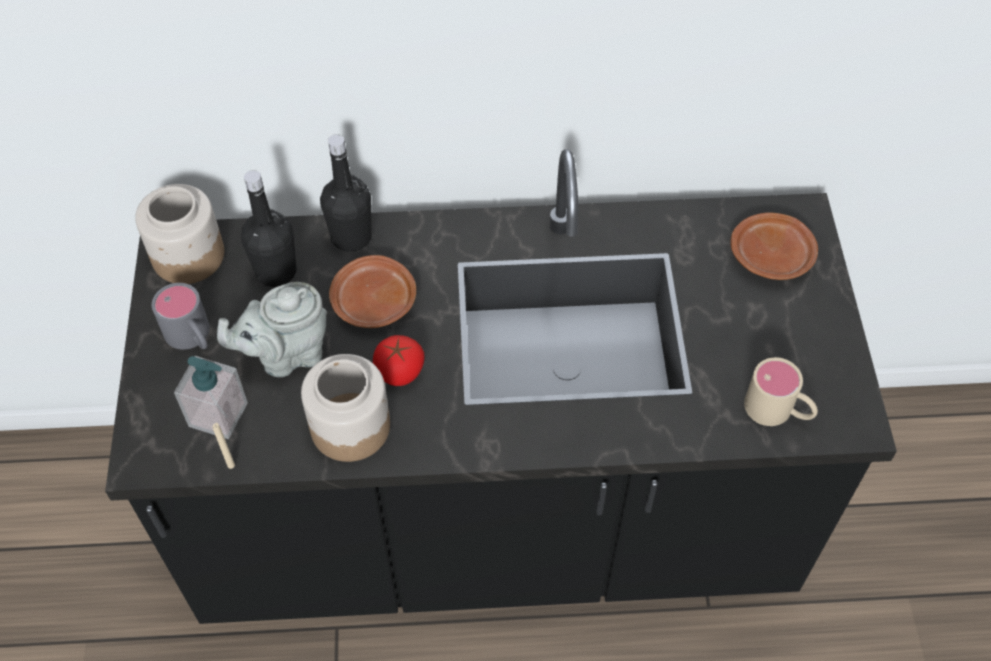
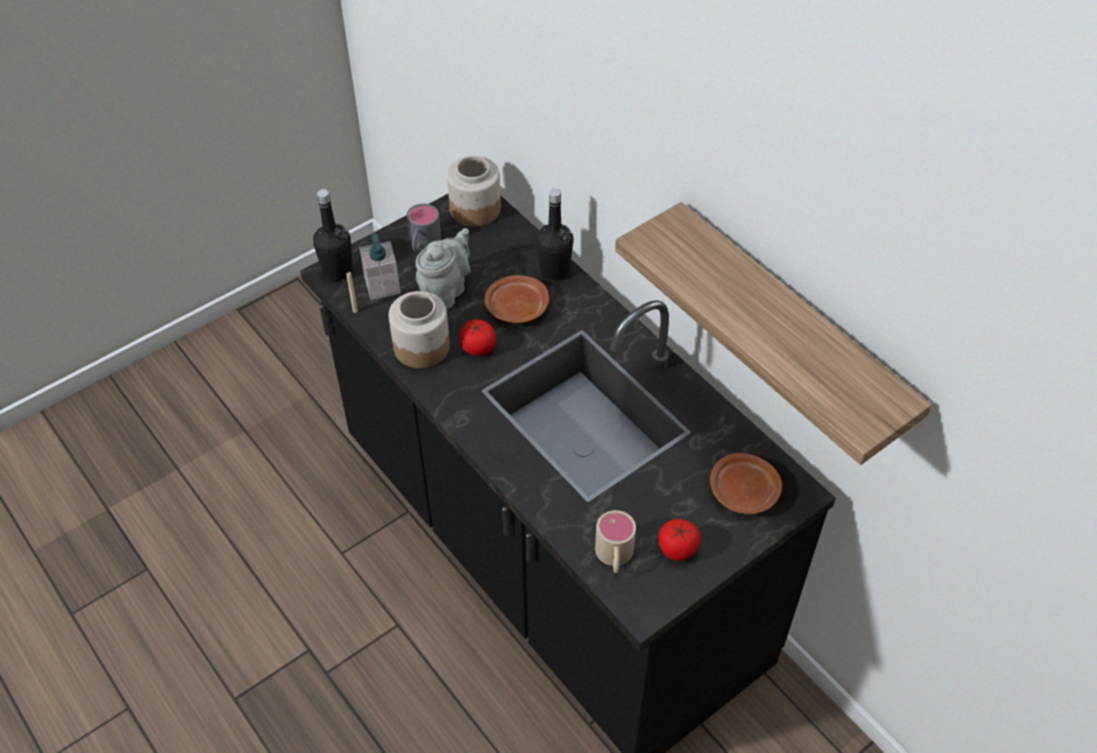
camera: 55 degrees right, 5 degrees down
grey teapot [217,282,327,377] -> grey teapot turned 90 degrees clockwise [415,228,470,310]
black bottle [241,170,297,287] -> black bottle moved to [313,189,352,281]
none -> shelf [615,202,932,465]
none -> tomato [658,519,701,561]

